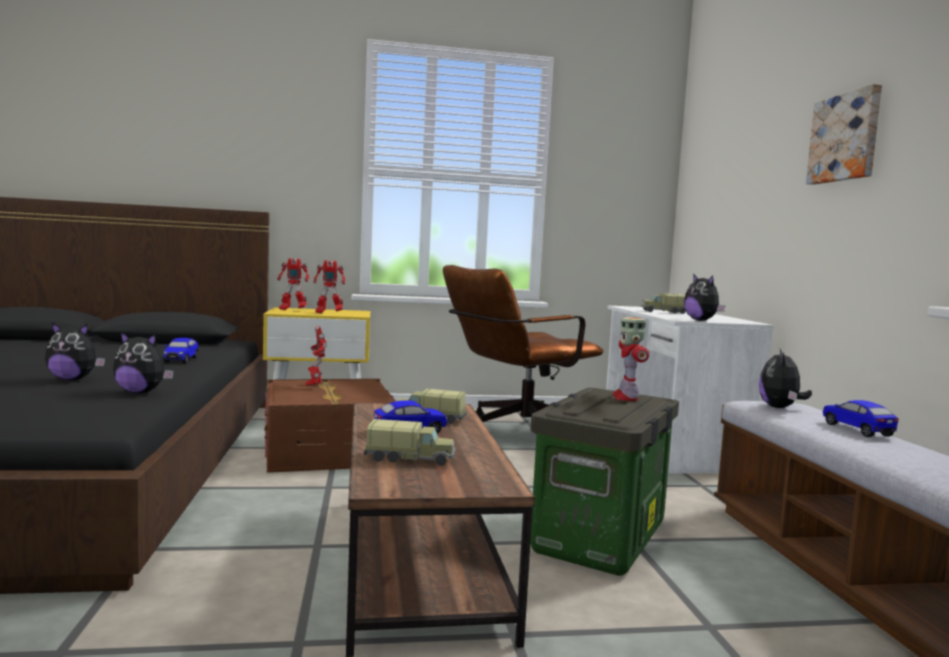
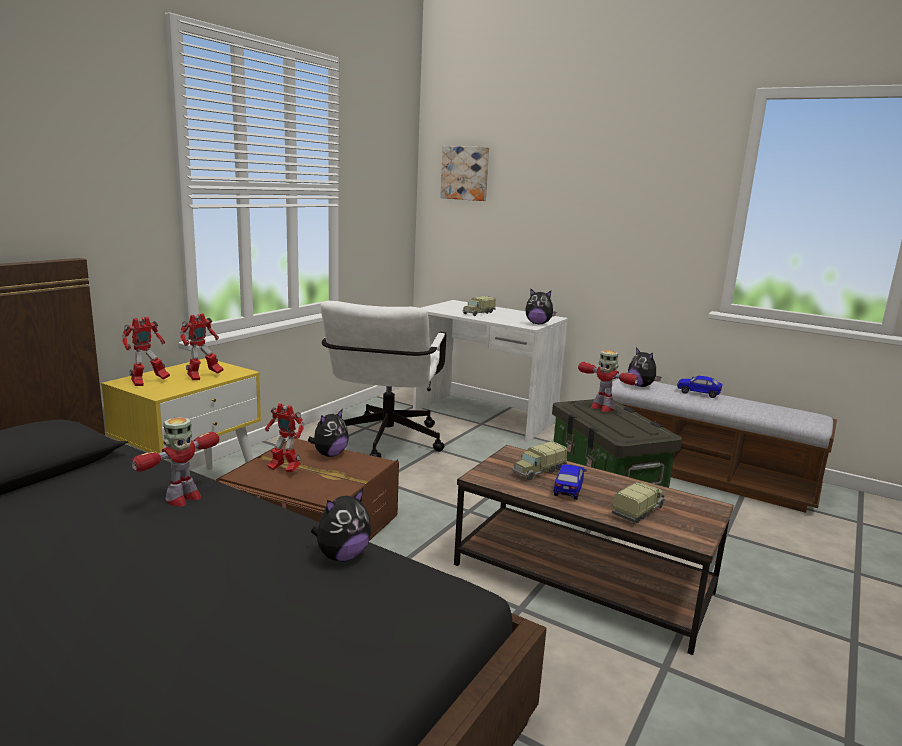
camera: 50 degrees left, 10 degrees up
plush toy [45,322,105,380] -> plush toy moved to [308,409,349,457]
toy car [164,338,198,363] -> toy robot [131,417,219,506]
brown office chair [443,265,603,422] -> white office chair [320,301,446,458]
picture [806,84,882,185] -> picture moved to [440,146,489,201]

